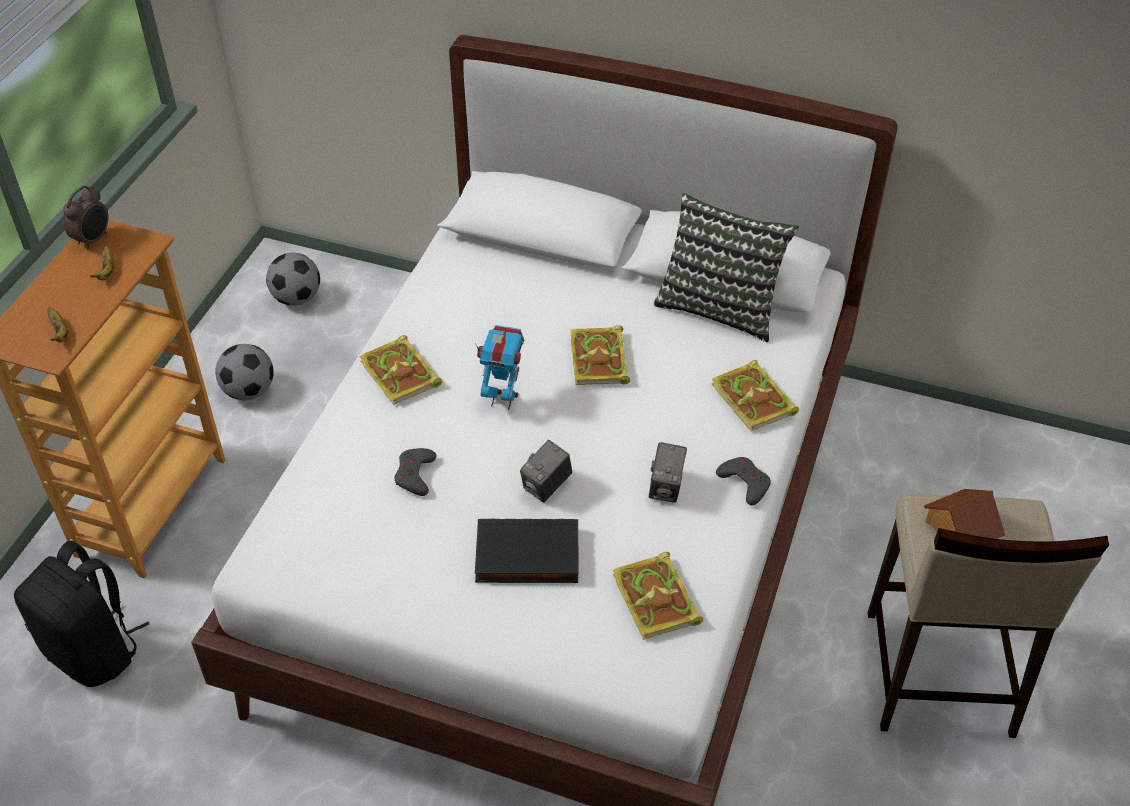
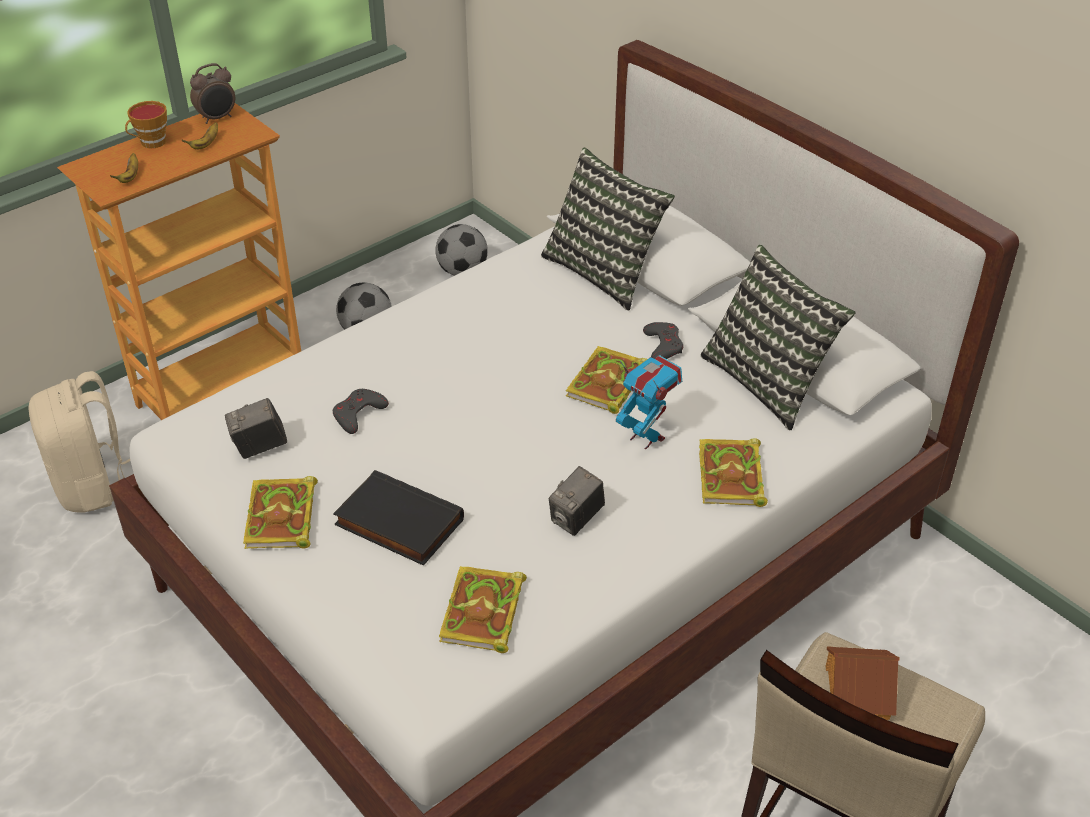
camera: 30 degrees right, 5 degrees down
black backpack [14,541,149,687] -> beige backpack [29,371,130,513]
book [359,335,442,405] -> book moved to [243,476,318,549]
toy robot [475,325,524,410] -> toy robot moved to [616,355,682,450]
camera [520,440,572,502] -> camera moved to [225,398,287,459]
grey game controller [716,457,771,506] -> grey game controller moved to [643,322,684,359]
none -> cup [125,101,167,148]
none -> pillow [541,148,675,311]

